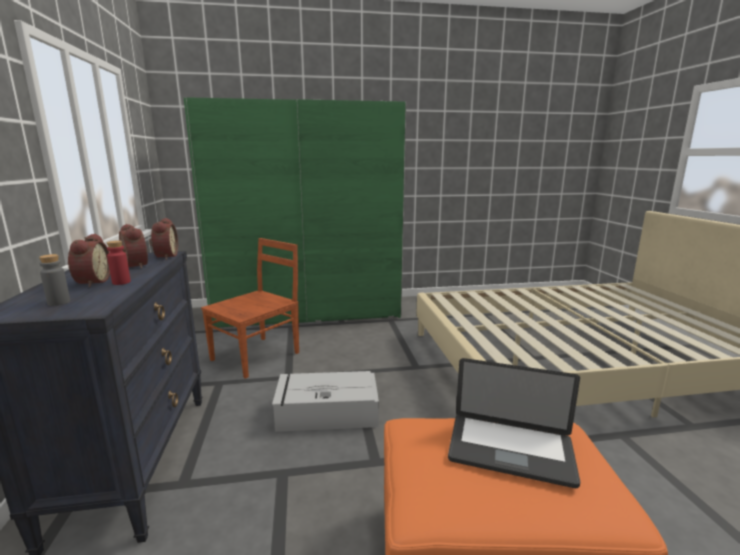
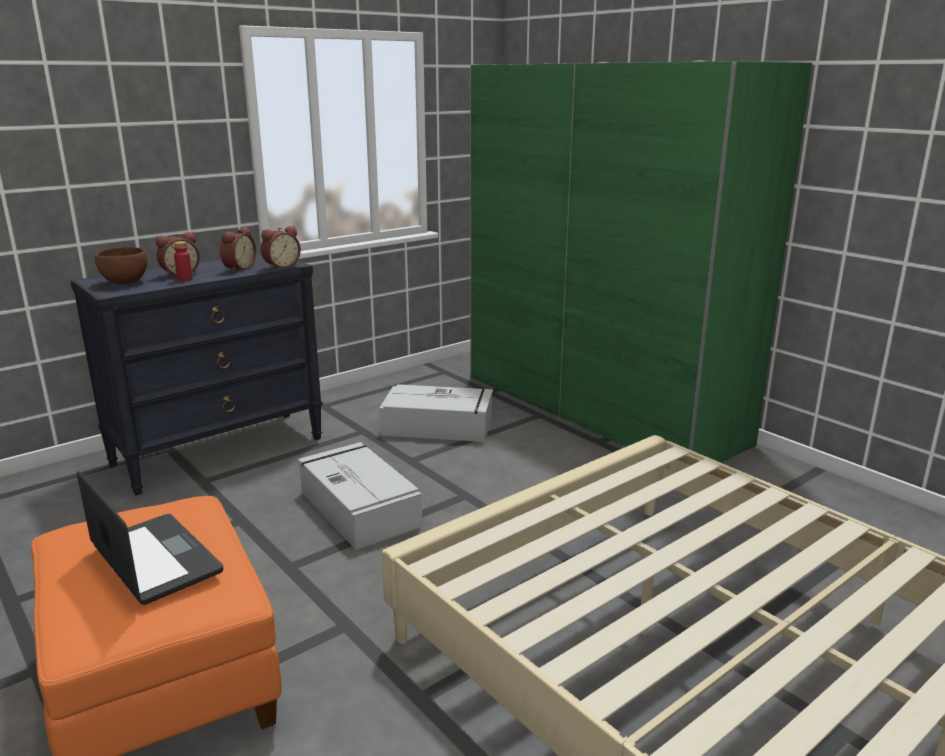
camera: 60 degrees right, 5 degrees up
grey bottle [39,254,70,306] -> brown bowl [95,247,148,285]
brown chair [201,238,299,379] -> grey storage box [379,384,493,442]
laptop [448,358,580,488] -> laptop turned 150 degrees clockwise [77,471,223,605]

